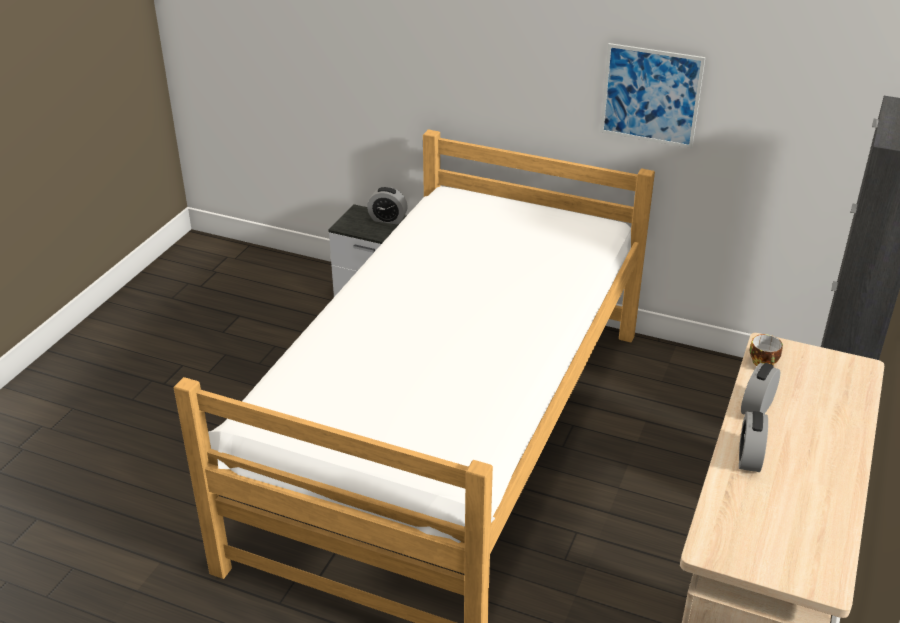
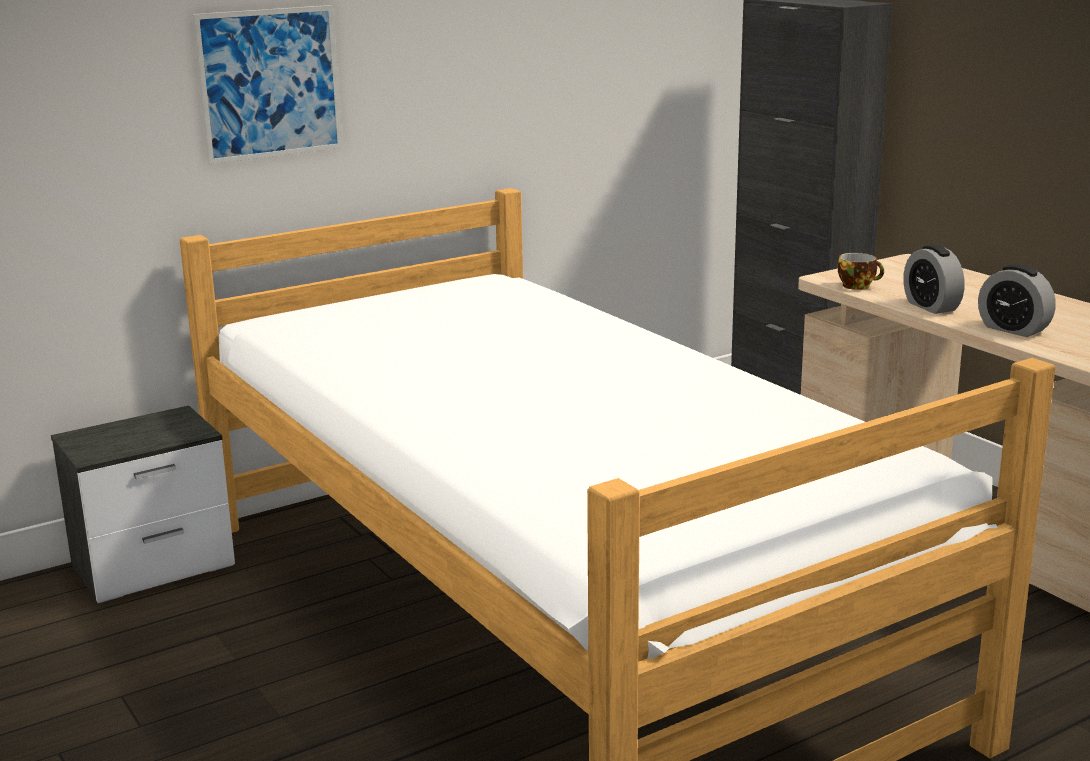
camera: 55 degrees left, 15 degrees down
alarm clock [367,187,408,224] -> none
picture [600,43,705,148] -> picture moved to [193,5,343,164]

